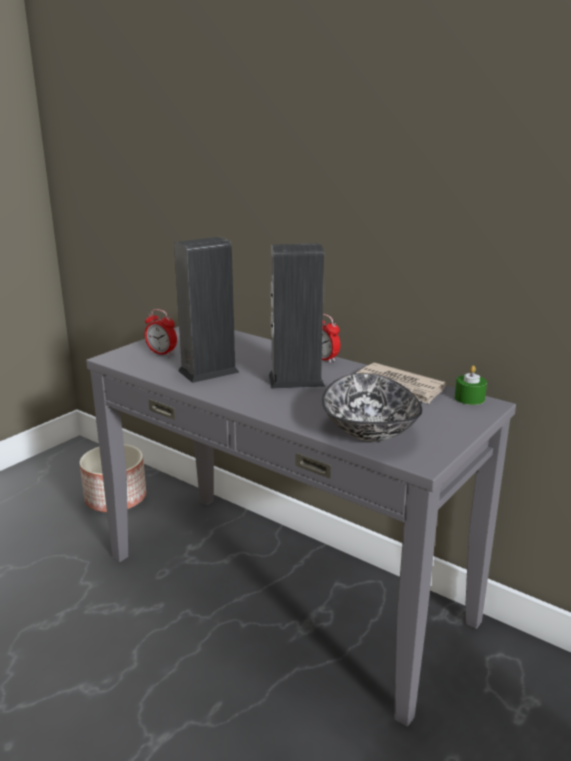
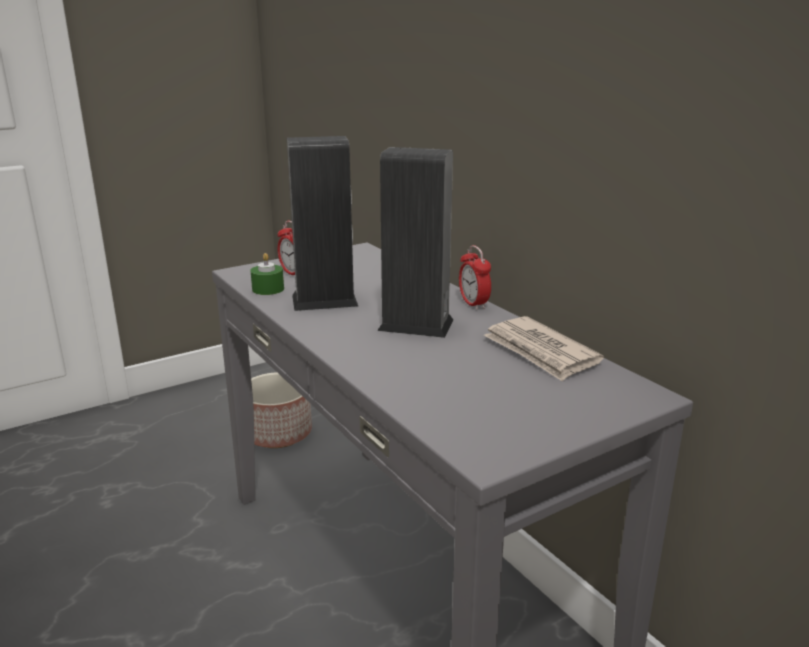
camera: 20 degrees right, 0 degrees up
bowl [322,373,423,442] -> none
green candle [455,365,487,405] -> green candle moved to [250,253,284,295]

